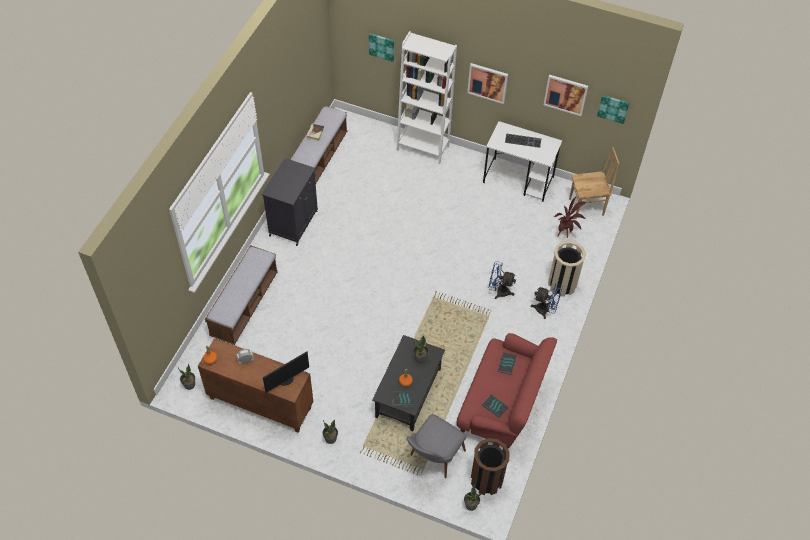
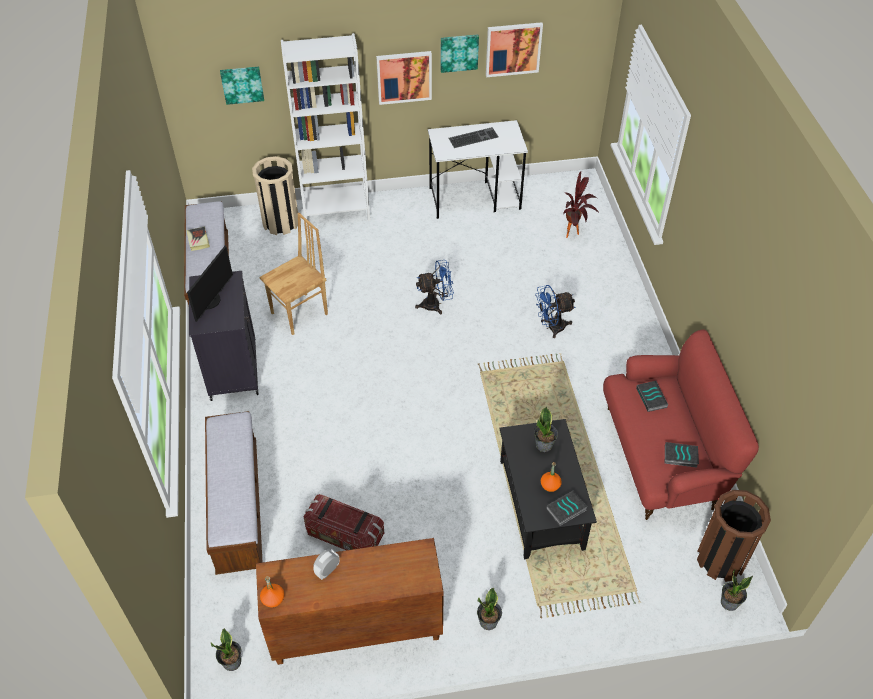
camera: 30 degrees left, 5 degrees down
monitor [263,351,309,393] -> monitor moved to [187,245,233,322]
grey chair [406,414,467,478] -> none
blue fan [531,284,563,319] -> blue fan moved to [415,260,454,314]
beige trash can [548,241,586,297] -> beige trash can moved to [252,156,298,235]
brown chair [569,147,620,219] -> brown chair moved to [260,213,328,335]
picture [597,95,629,124] -> picture moved to [441,34,479,73]
none -> storage box [304,494,384,550]

